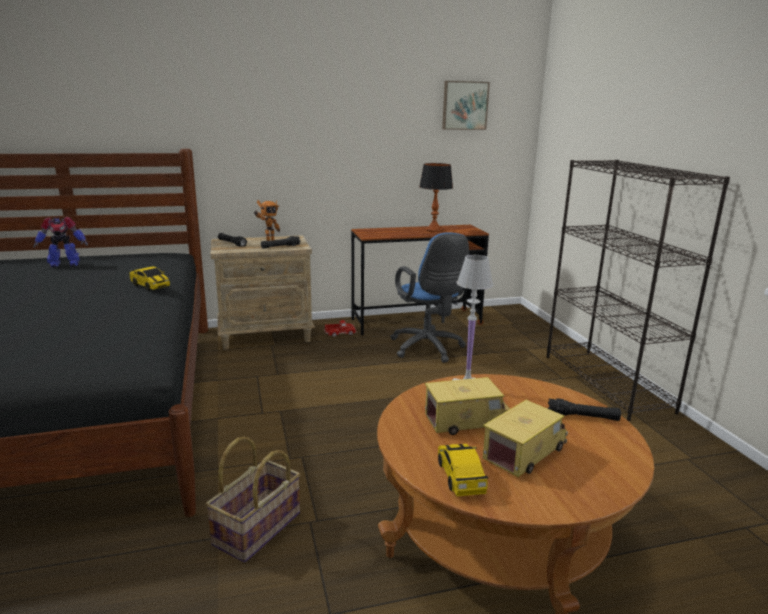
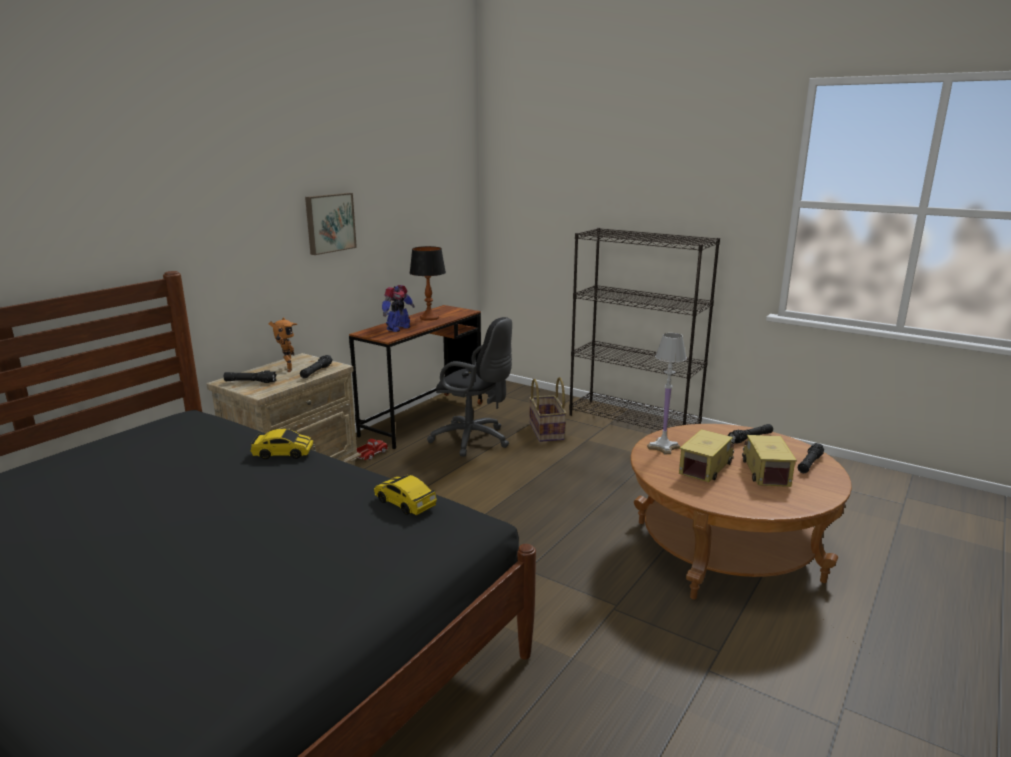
camera: 40 degrees left, 0 degrees up
toy robot [33,217,88,267] -> toy robot moved to [382,285,415,332]
basket [206,437,300,562] -> basket moved to [529,377,566,442]
blue office chair [390,232,469,363] -> black office chair [427,317,512,456]
toy car [438,444,488,497] -> toy car moved to [374,475,437,515]
picture [442,81,490,130] -> picture moved to [305,193,357,255]
none -> black flashlight [798,443,824,473]

